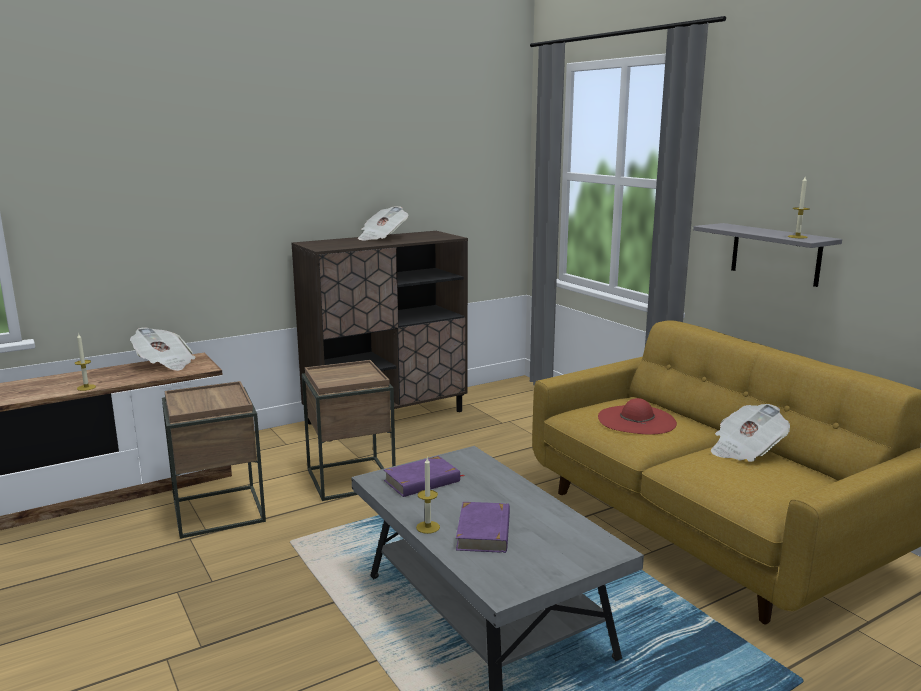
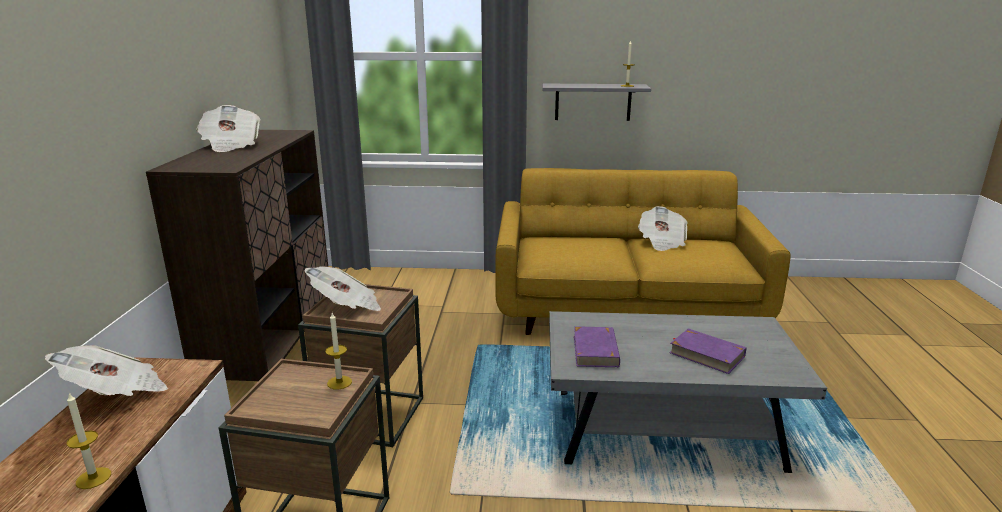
camera: 55 degrees left, 5 degrees up
candle [416,458,440,534] -> candle moved to [325,313,352,390]
red hat [598,398,677,435] -> none
none -> newspaper [304,267,381,311]

